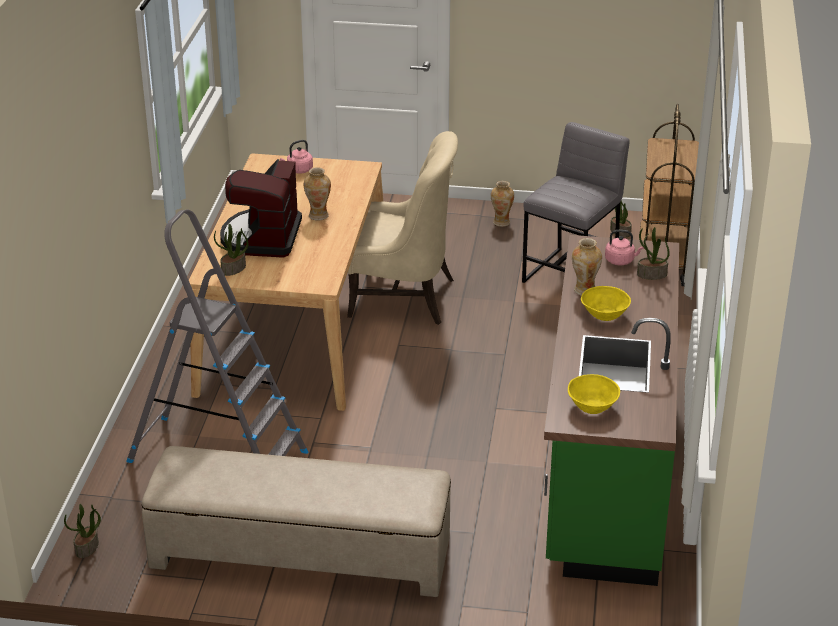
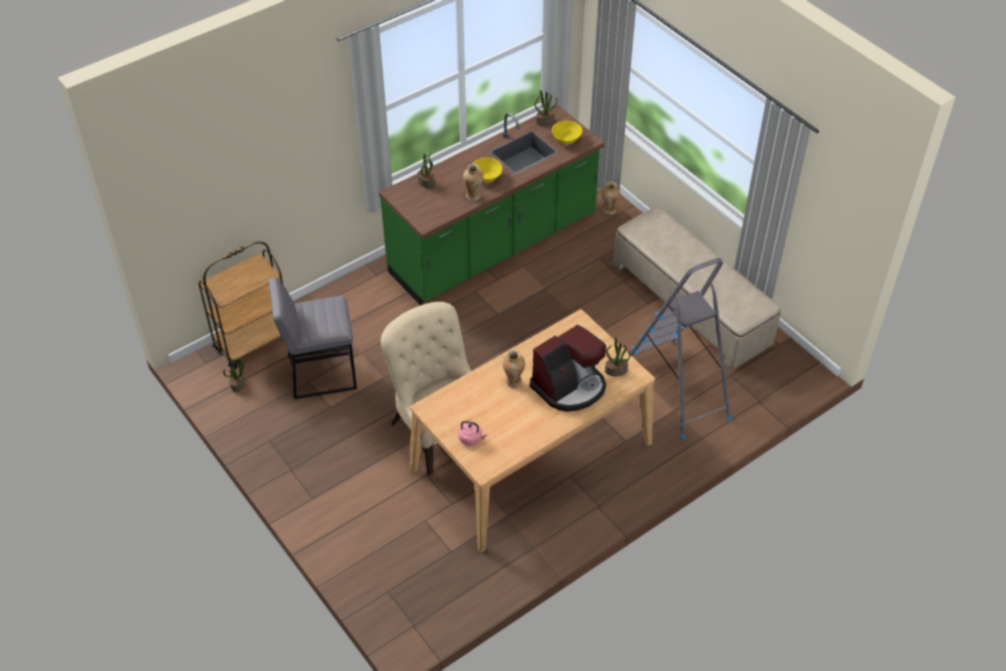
camera: 135 degrees left, 15 degrees up
potted plant [64,504,101,558] -> potted plant moved to [535,90,557,126]
vase [491,181,514,227] -> vase moved to [602,182,620,215]
pink kettle [605,230,644,265] -> none

